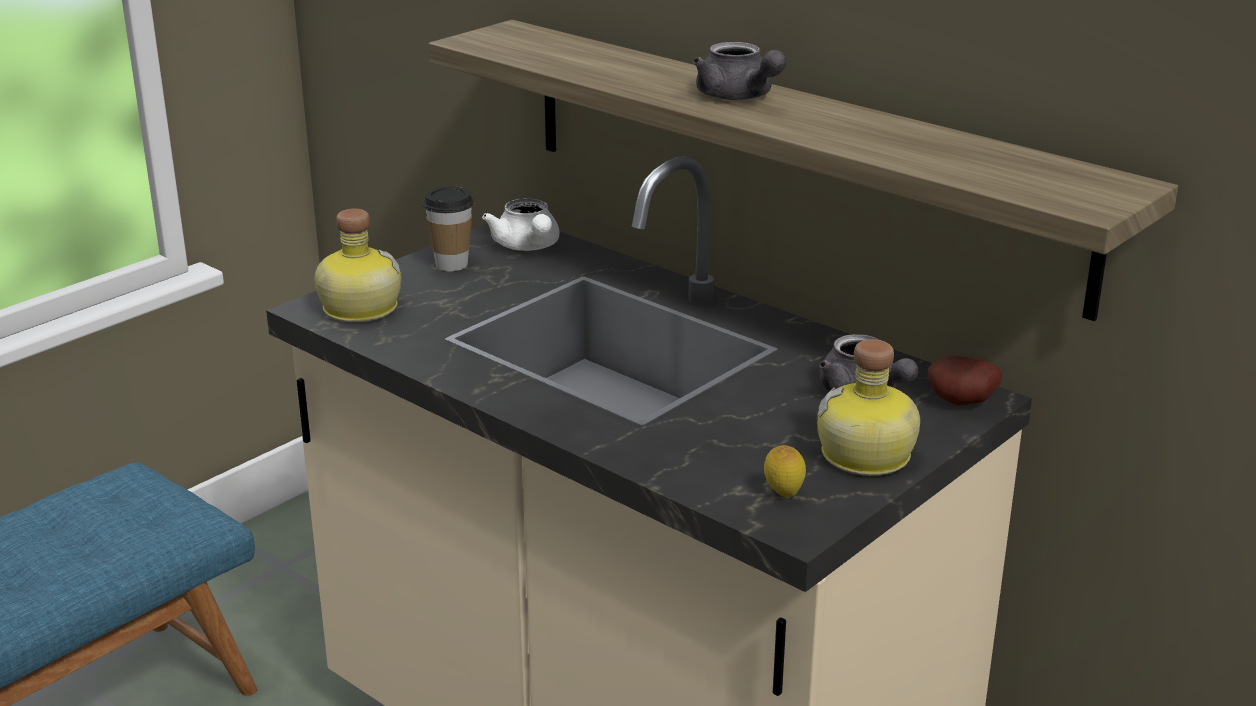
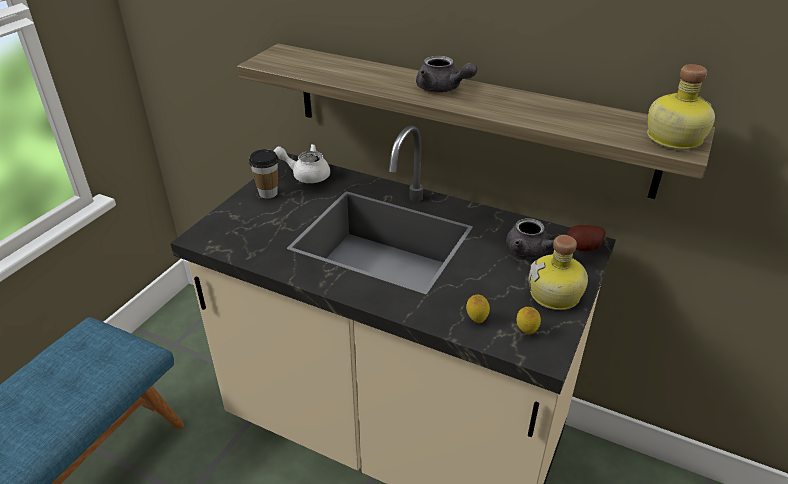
camera: 15 degrees left, 10 degrees up
bottle [315,209,401,322] -> bottle moved to [647,64,715,150]
white teapot [482,198,560,251] -> white teapot turned 135 degrees clockwise [274,144,330,183]
none -> lemon [466,295,490,323]

